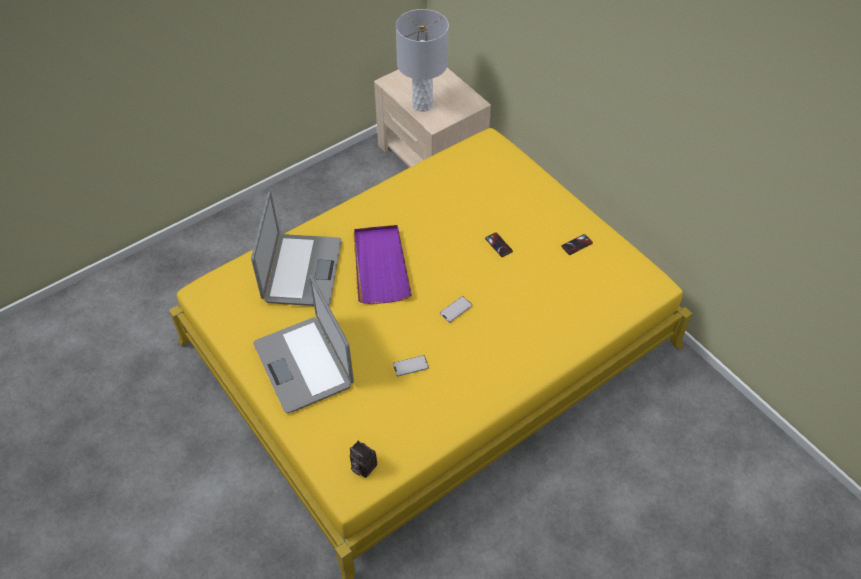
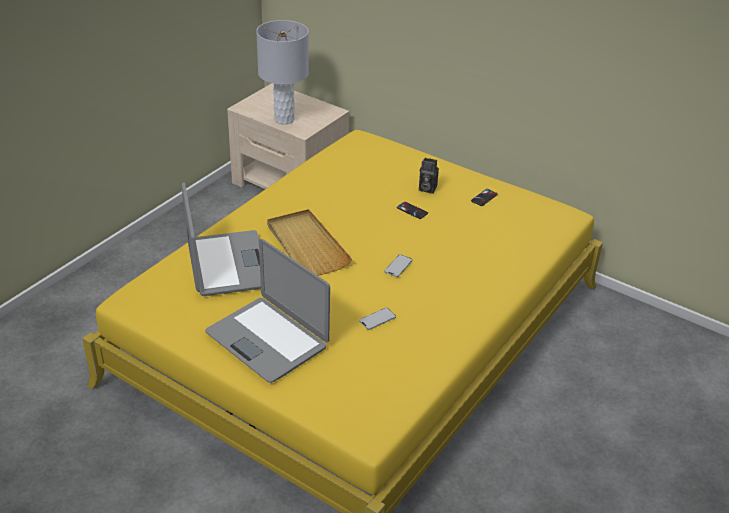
camera: 20 degrees left, 15 degrees down
camera [350,441,377,478] -> camera moved to [419,158,439,194]
purple tray [354,225,412,304] -> beige tray [267,209,352,276]

